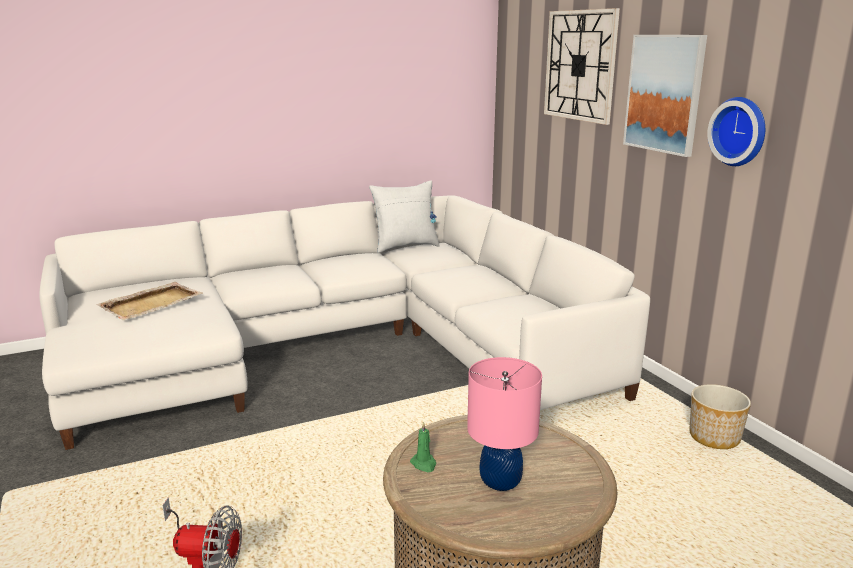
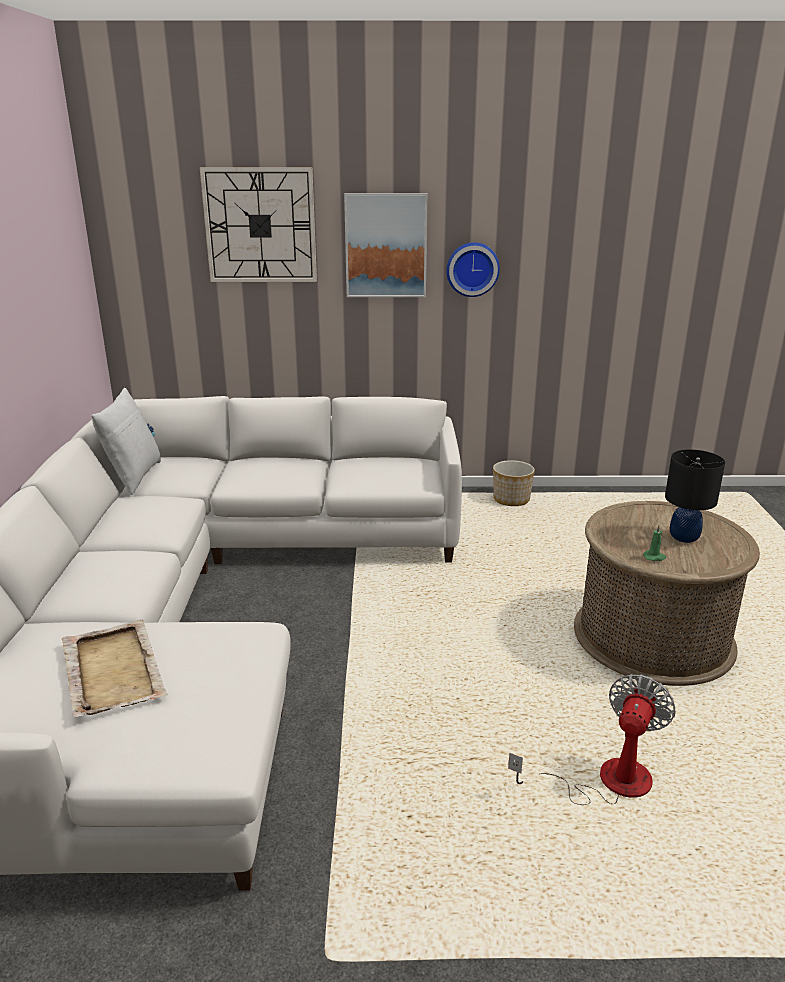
camera: 65 degrees left, 5 degrees up
pink table lamp [467,357,542,491] -> black table lamp [665,449,725,543]

